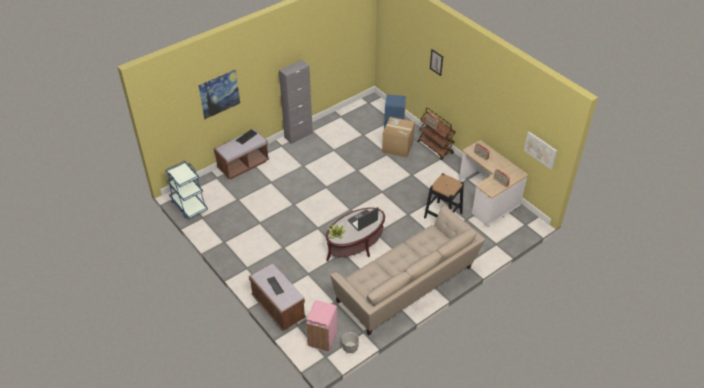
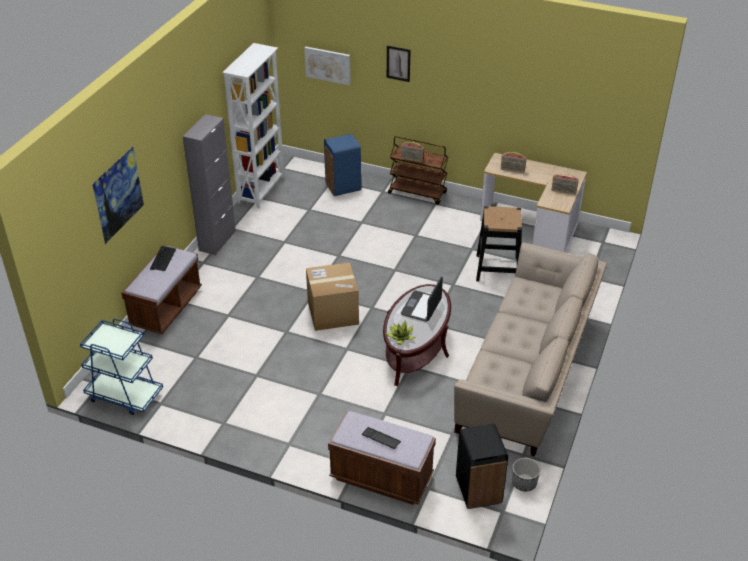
camera: 30 degrees left, 5 degrees down
pink trash can [306,300,337,352] -> black trash can [456,424,508,509]
cardboard box [382,117,415,158] -> cardboard box moved to [306,262,359,331]
picture [524,132,557,170] -> picture moved to [304,47,351,85]
none -> white bookcase [222,43,284,208]

